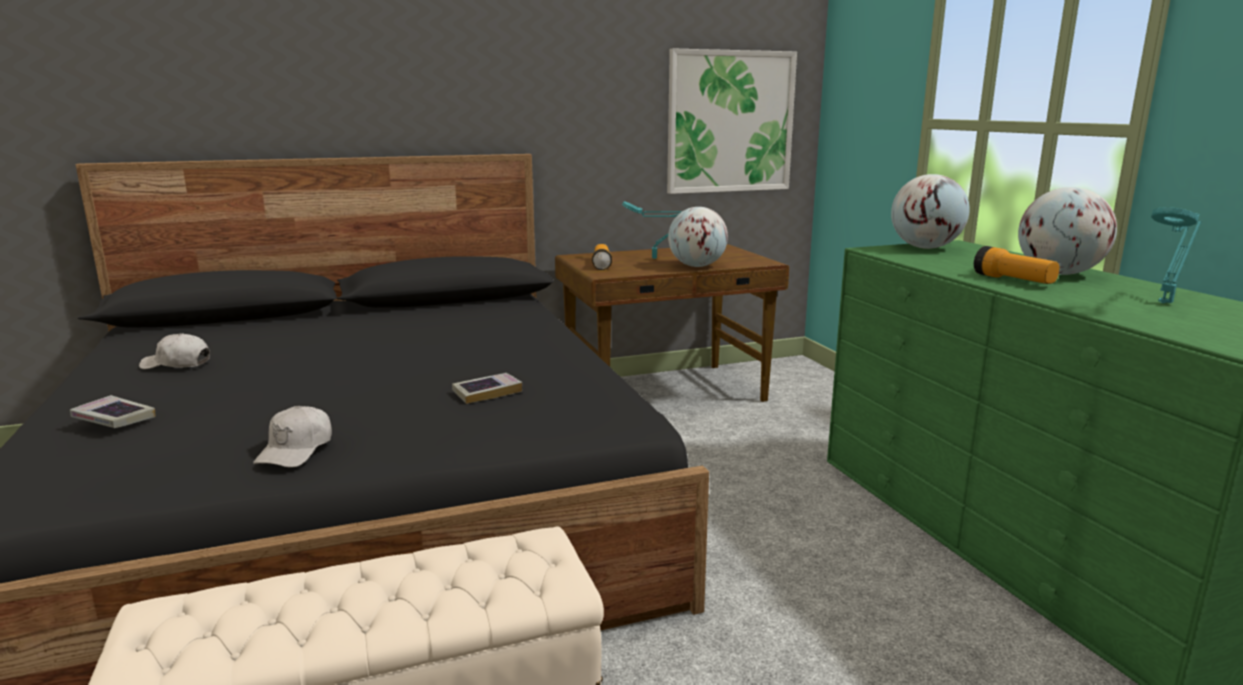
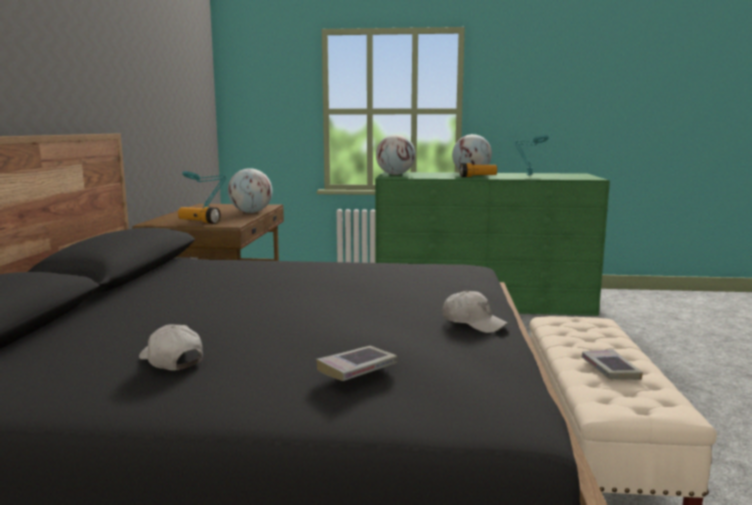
camera: 65 degrees left, 5 degrees down
white cap [139,333,210,369] -> white cap turned 105 degrees clockwise [139,325,203,370]
book [452,373,522,404] -> book moved to [582,349,643,380]
picture [667,49,797,194] -> none

